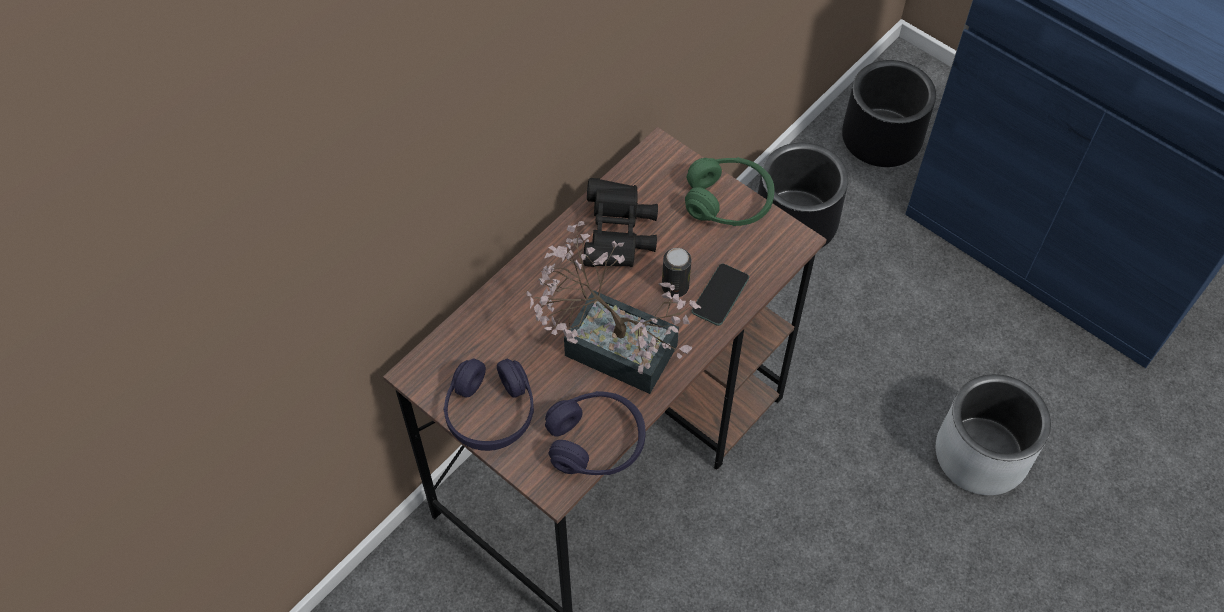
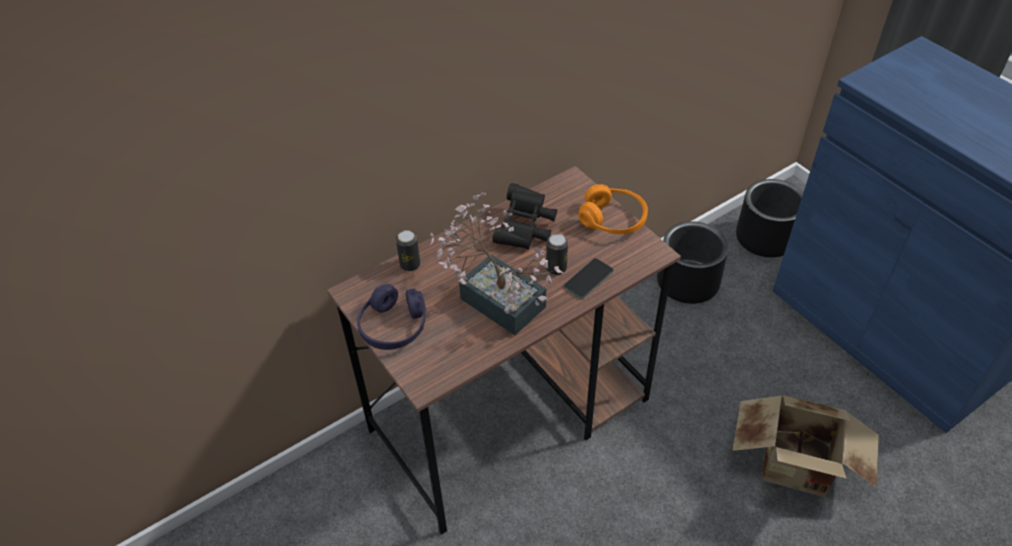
camera: 15 degrees right, 10 degrees down
purple headphones [545,391,646,475] -> none
green headphones [685,157,775,226] -> orange headphones [578,184,648,234]
grey planter [936,374,1051,495] -> cardboard box [732,395,879,497]
none -> can [396,230,420,271]

